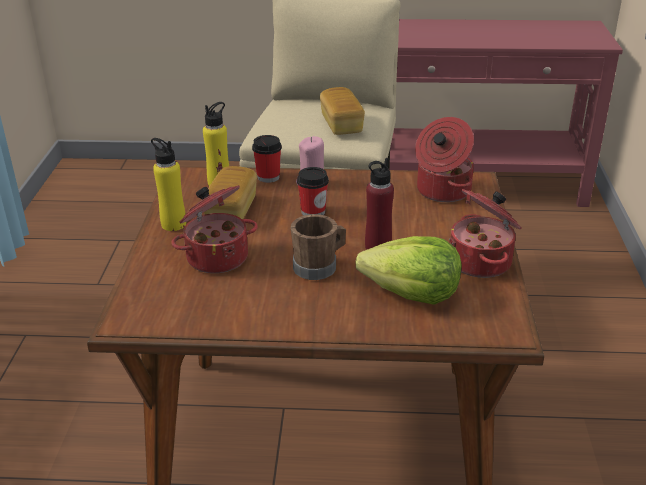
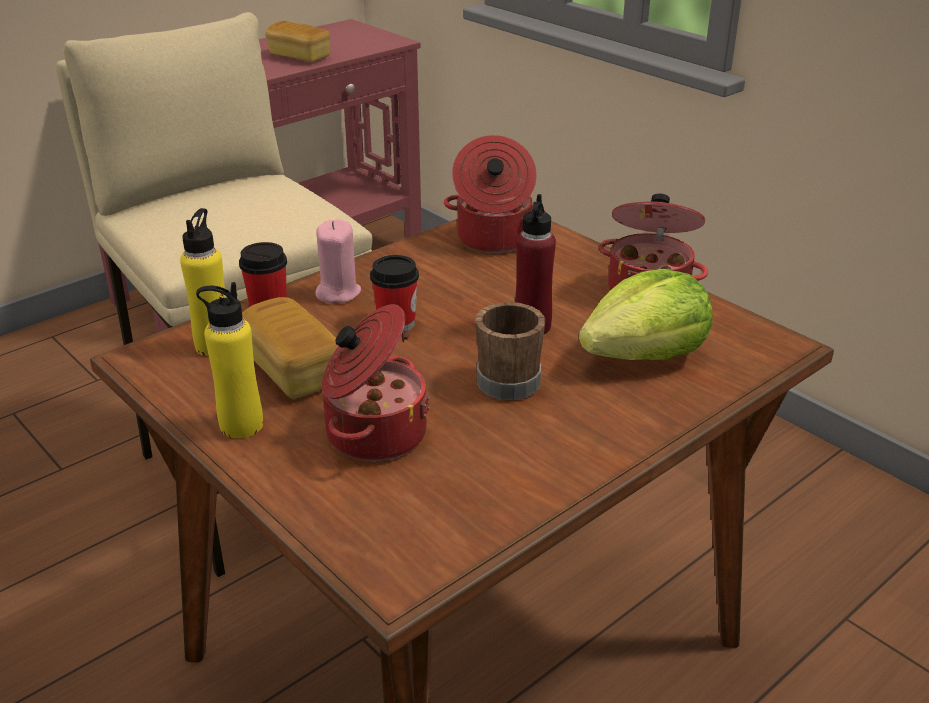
camera: 45 degrees left, 0 degrees up
bread [320,87,365,135] -> bread moved to [265,21,330,62]

